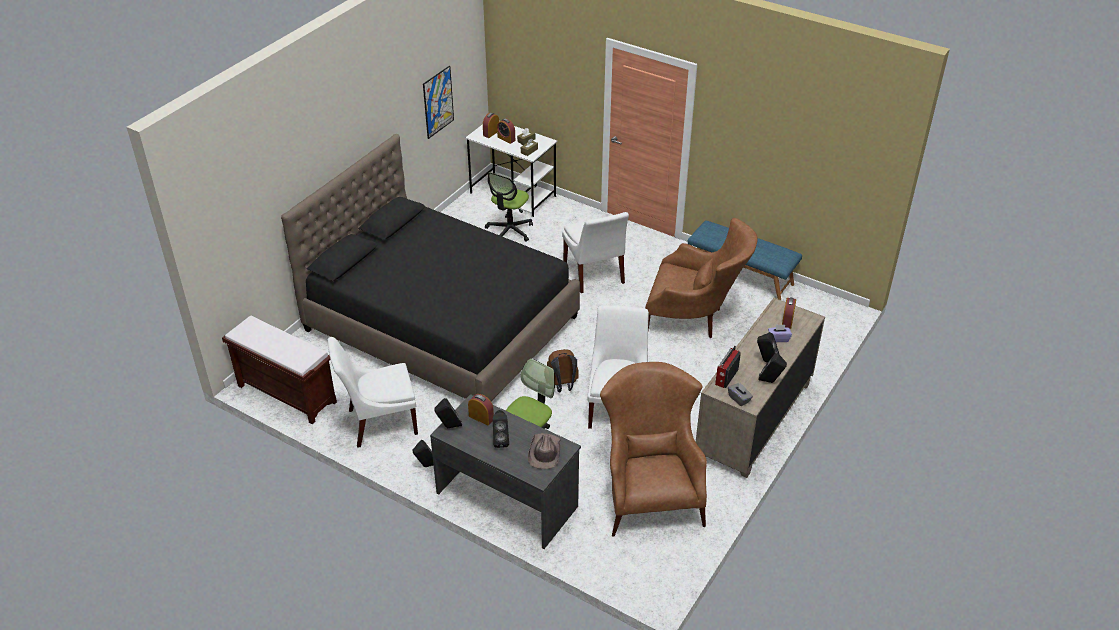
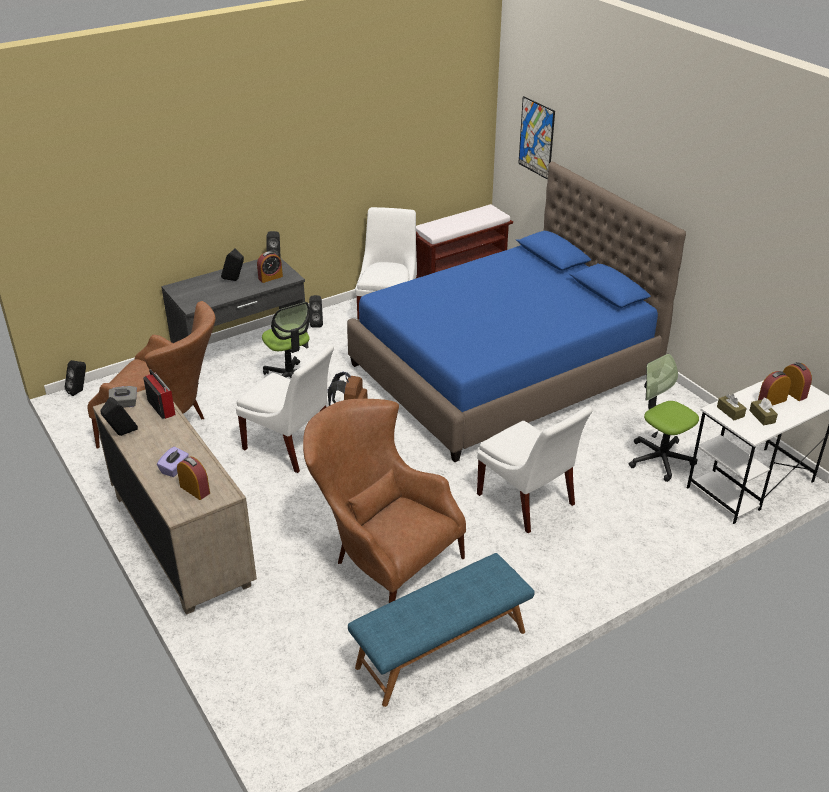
camera: 115 degrees right, 5 degrees down
black bed [281,134,580,402] -> blue bed [347,162,686,462]
picture [423,66,454,139] -> picture moved to [518,96,555,180]
brown hat [528,433,561,469] -> none
white chair [562,212,629,293] -> white chair turned 135 degrees counterclockwise [477,406,593,533]
brown armchair [645,218,758,338] -> brown armchair turned 90 degrees clockwise [303,399,466,603]
black speaker [757,332,779,363] -> black speaker moved to [65,360,86,396]

